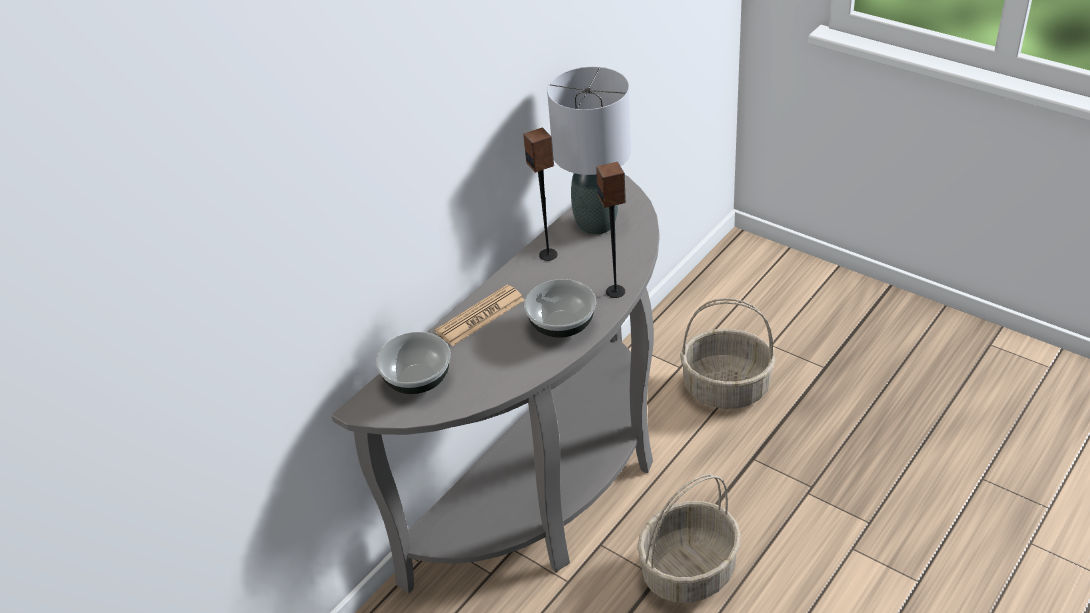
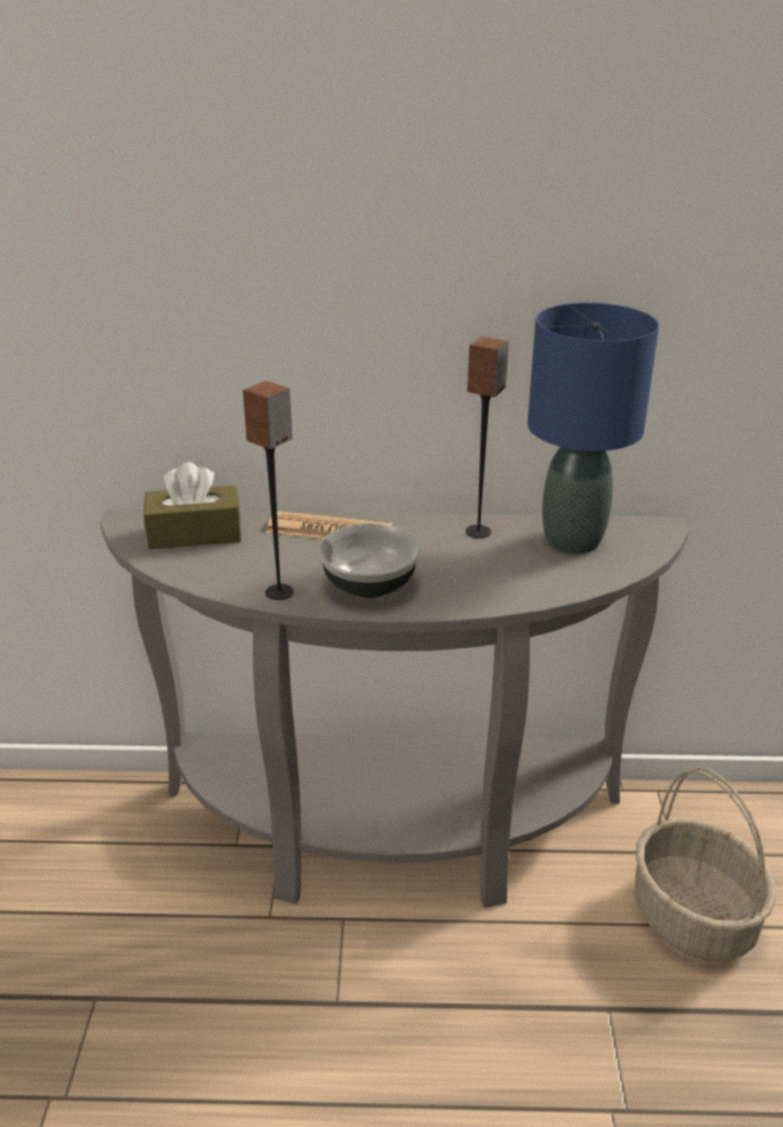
camera: 50 degrees right, 10 degrees down
bowl [376,332,451,394] -> brown tissue box [143,462,241,550]
grey table lamp [547,66,631,235] -> blue table lamp [528,303,659,554]
speaker [596,162,626,298] -> speaker moved to [243,381,293,600]
basket [637,474,741,603] -> none

